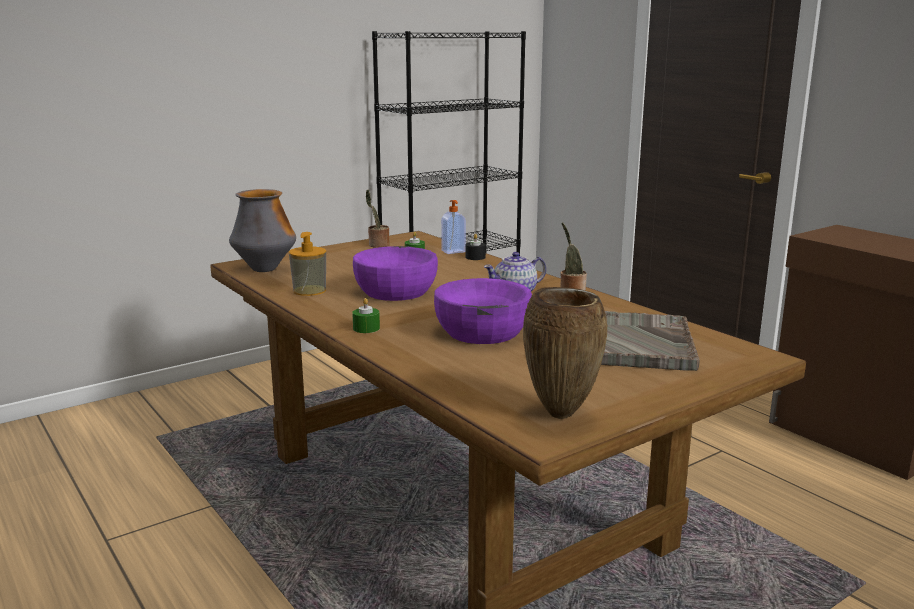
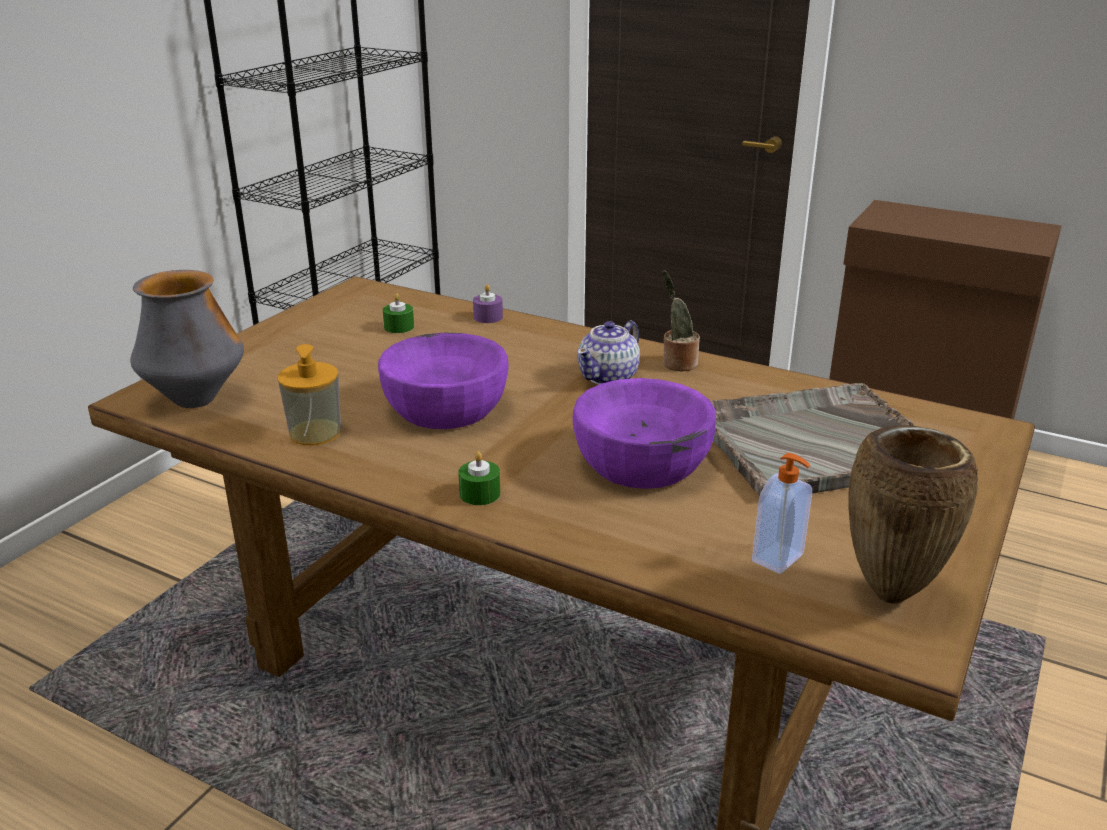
camera: 25 degrees left, 10 degrees up
potted plant [366,190,390,248] -> none
soap dispenser [441,200,466,254] -> soap dispenser moved to [752,453,812,574]
black candle [465,234,486,260] -> purple candle [473,284,503,323]

